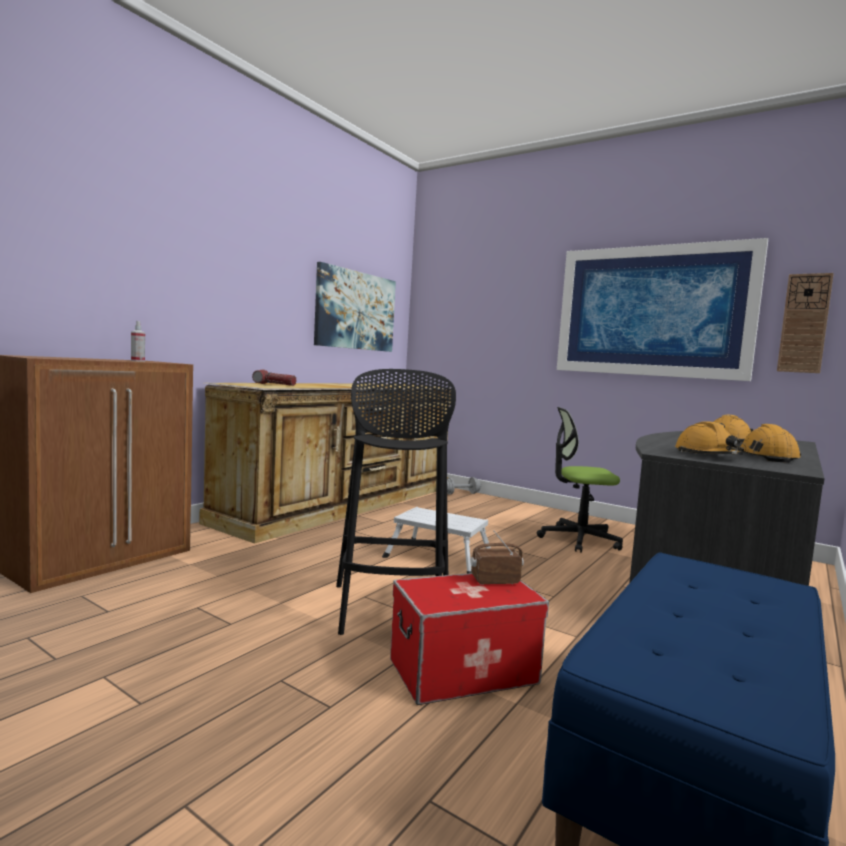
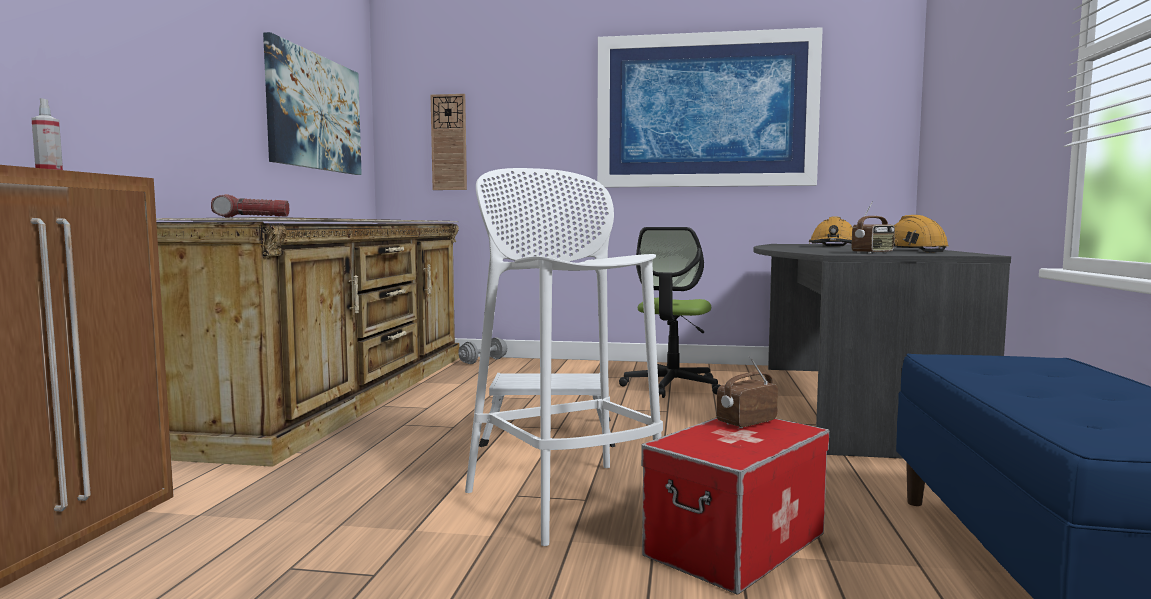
camera: 25 degrees left, 0 degrees up
black stool [336,369,456,635] -> white stool [465,168,663,546]
office chair [537,407,623,553] -> office chair turned 45 degrees counterclockwise [619,227,721,398]
orange hard hat [675,421,743,455] -> radio [852,201,895,253]
wall clock [777,273,834,373] -> wall clock moved to [431,94,467,190]

